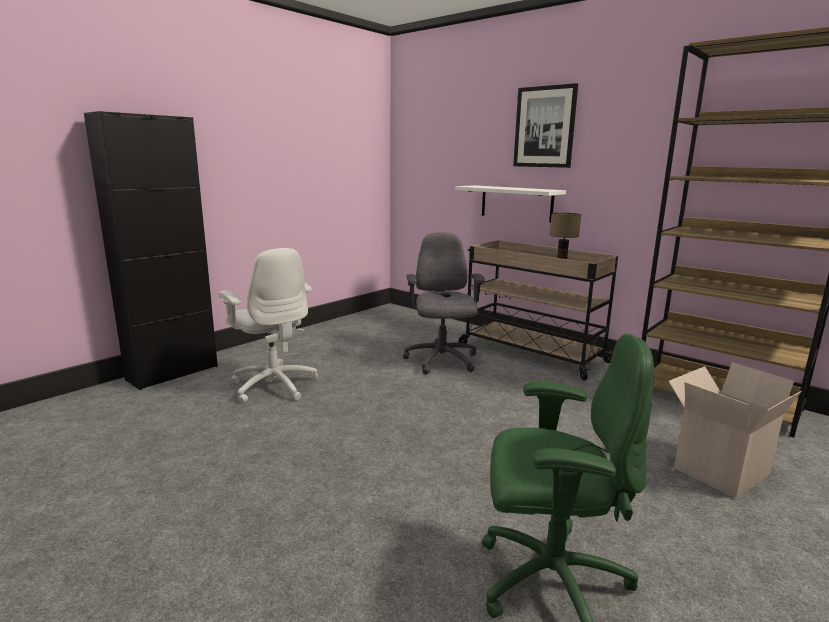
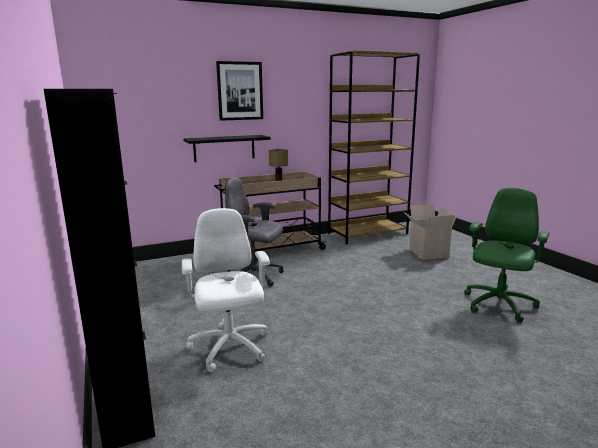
camera: 65 degrees left, 0 degrees up
white office chair [218,248,318,403] -> white office chair turned 90 degrees counterclockwise [182,208,270,372]
white shelf [455,185,566,222] -> black shelf [183,135,271,162]

